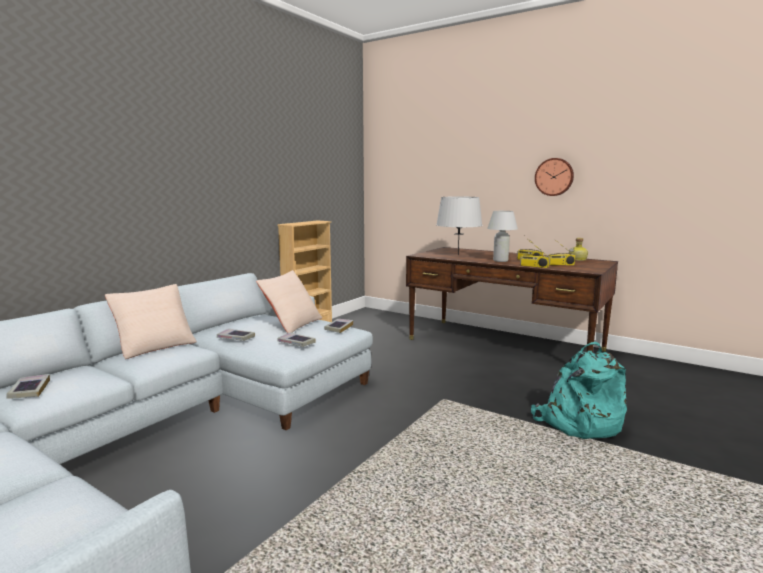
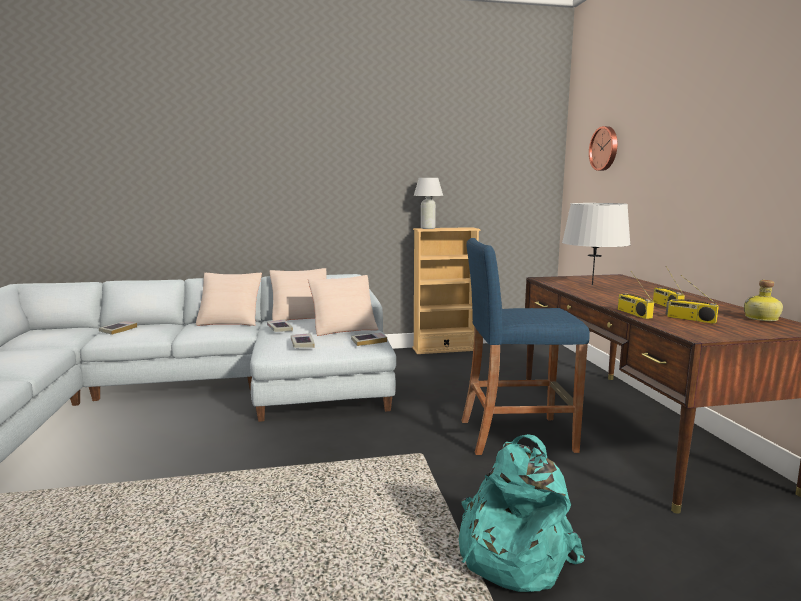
camera: 45 degrees right, 0 degrees up
white table lamp [487,211,518,262] -> white table lamp moved to [414,178,443,229]
wall clock [535,158,574,196] -> wall clock moved to [589,126,617,171]
none -> beige pillow [270,268,326,321]
none -> blue stool [461,238,590,455]

